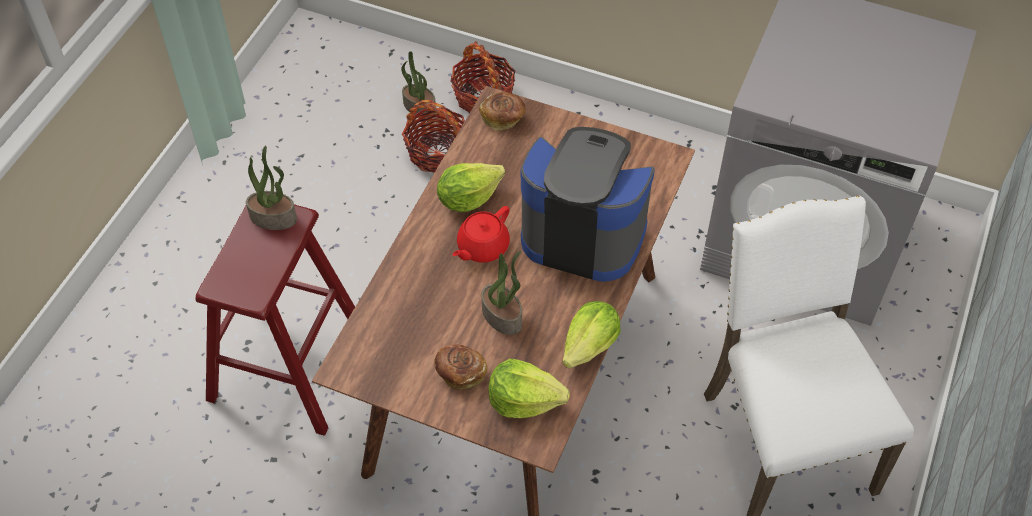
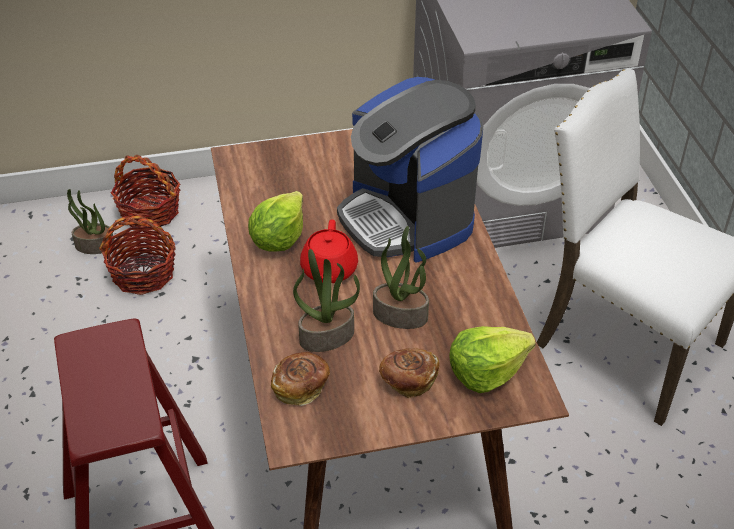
camera: 35 degrees left, 10 degrees down
potted plant [246,145,297,230] -> potted plant moved to [293,249,360,352]
bread [479,92,526,130] -> bread moved to [271,352,330,406]
coffee machine [521,127,655,282] -> coffee machine turned 105 degrees counterclockwise [337,77,483,263]
lettuce [562,301,621,368] -> none

